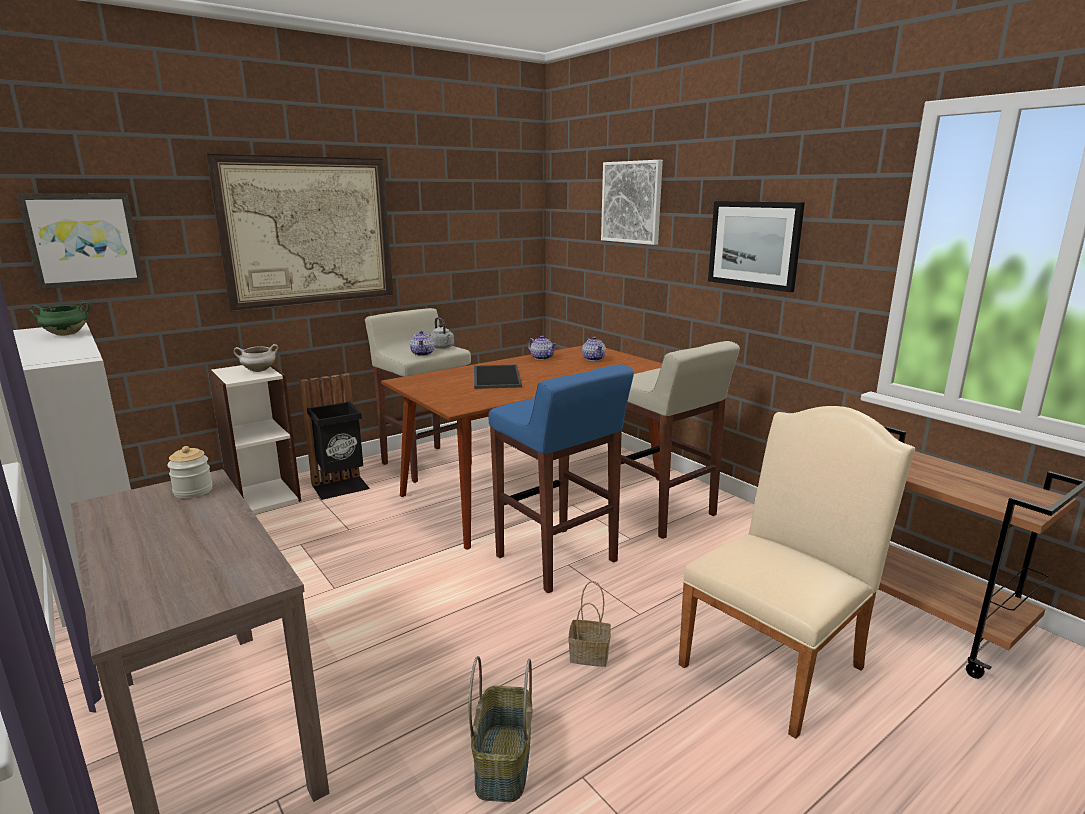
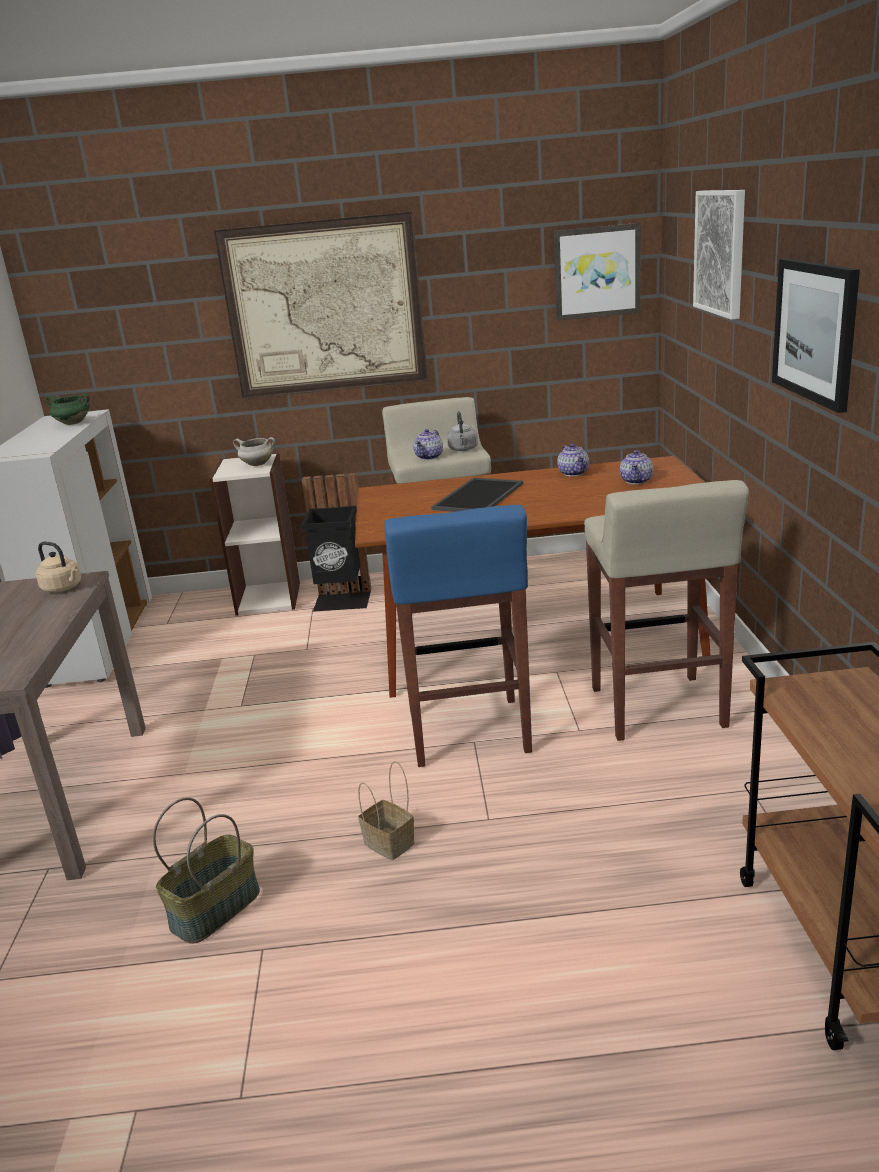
camera: 35 degrees right, 5 degrees up
picture [16,193,144,289] -> picture moved to [553,223,641,321]
jar [167,446,213,499] -> beige kettle [36,542,81,593]
beige chair [679,406,915,739] -> none

